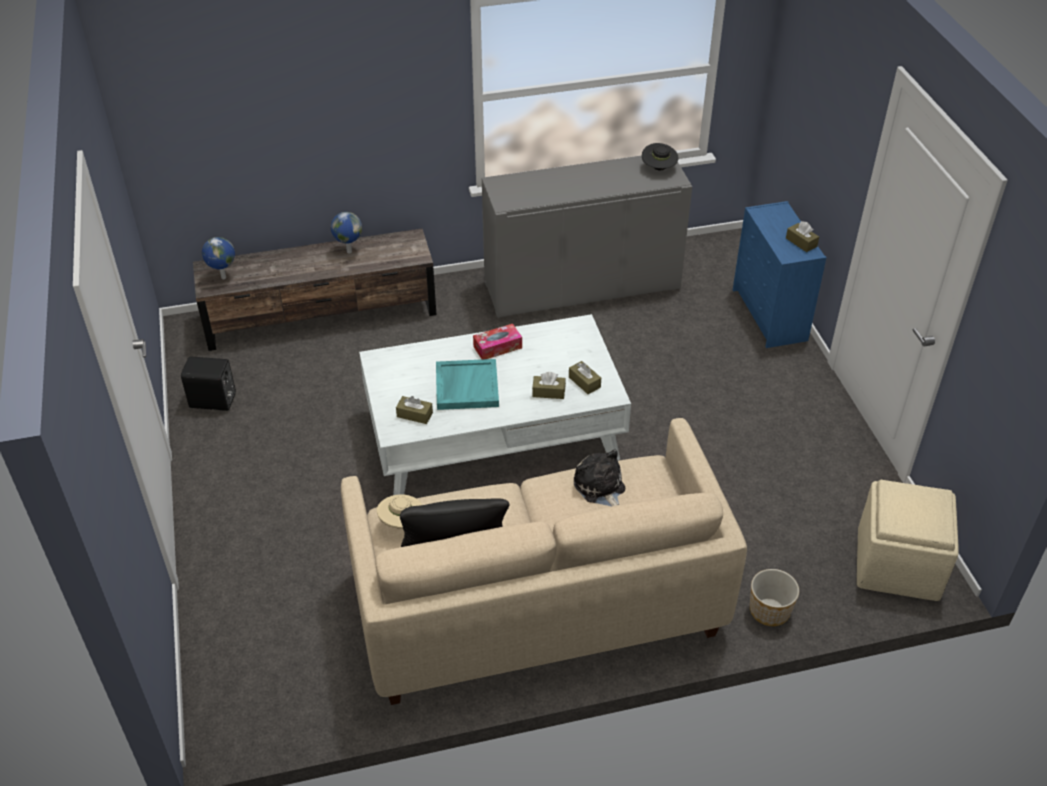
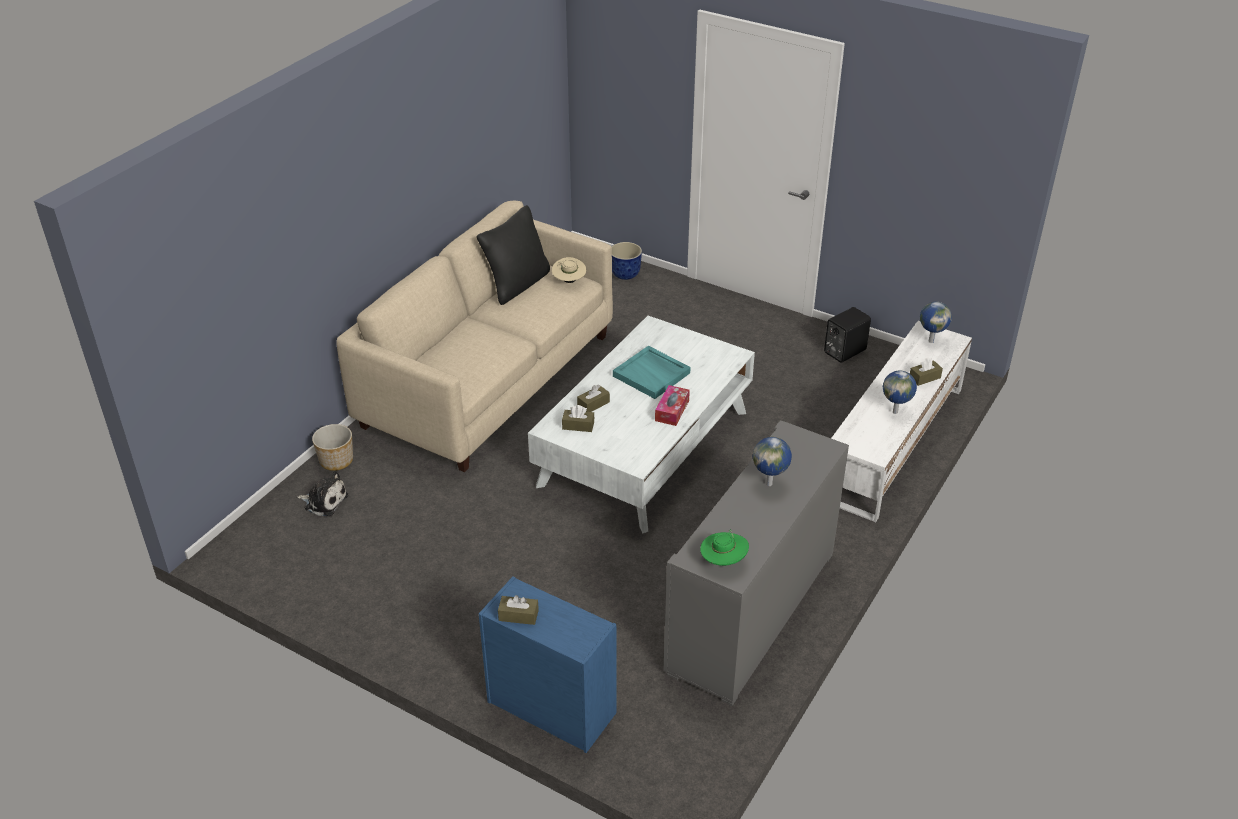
camera: 135 degrees right, 5 degrees down
brown tv stand [193,228,436,351] -> white tv stand [831,321,972,522]
brown tissue box [396,396,433,424] -> brown tissue box moved to [910,357,943,386]
plush toy [574,449,625,506] -> plush toy moved to [297,471,348,516]
black hat [642,143,679,170] -> green hat [700,529,749,566]
beige ottoman [857,480,959,601] -> none
none -> planter [611,242,642,280]
none -> globe [753,437,792,486]

